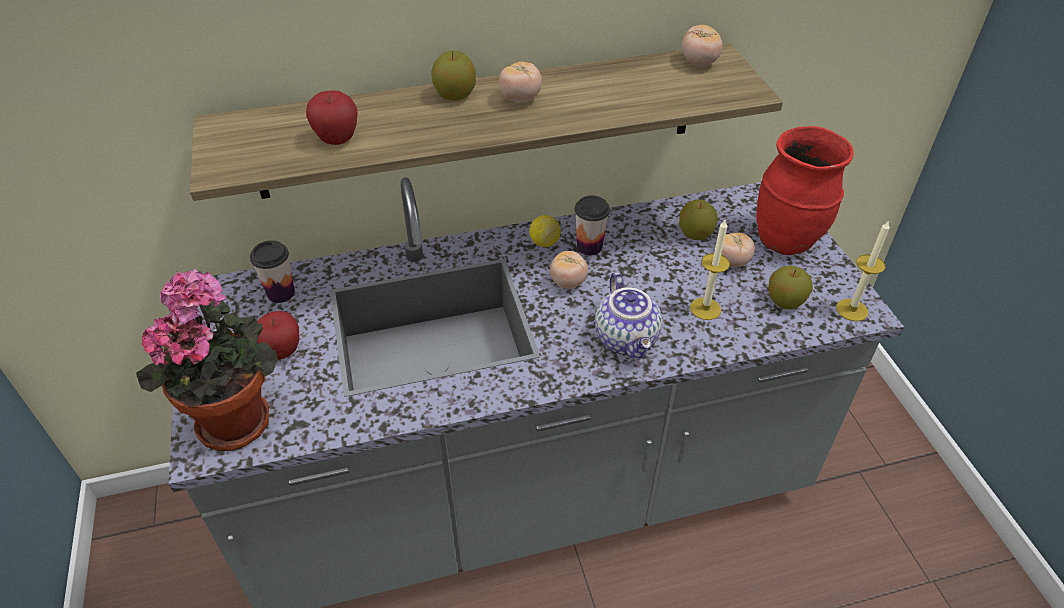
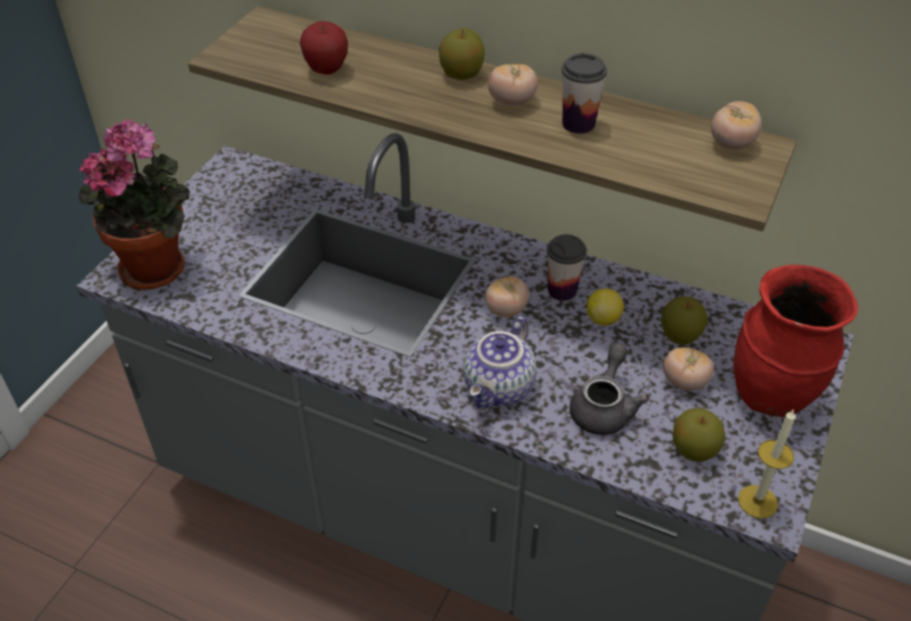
camera: 40 degrees right, 0 degrees up
cup [250,240,295,303] -> cup moved to [561,53,607,134]
apple [257,311,299,359] -> none
lemon [529,215,561,247] -> lemon moved to [587,289,624,326]
candle [690,220,730,320] -> grey teapot [570,343,649,435]

